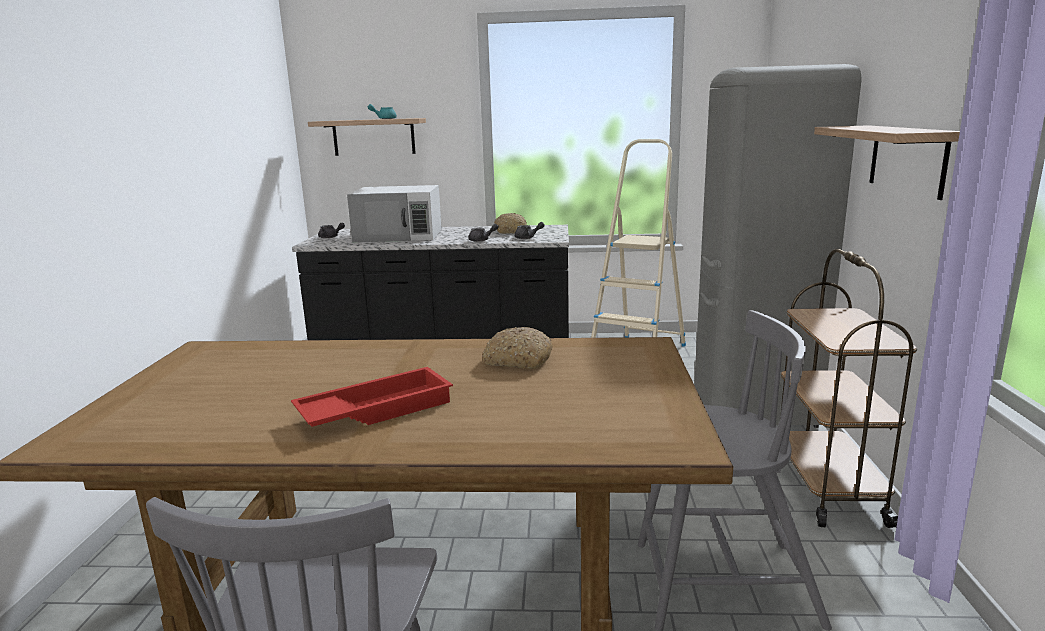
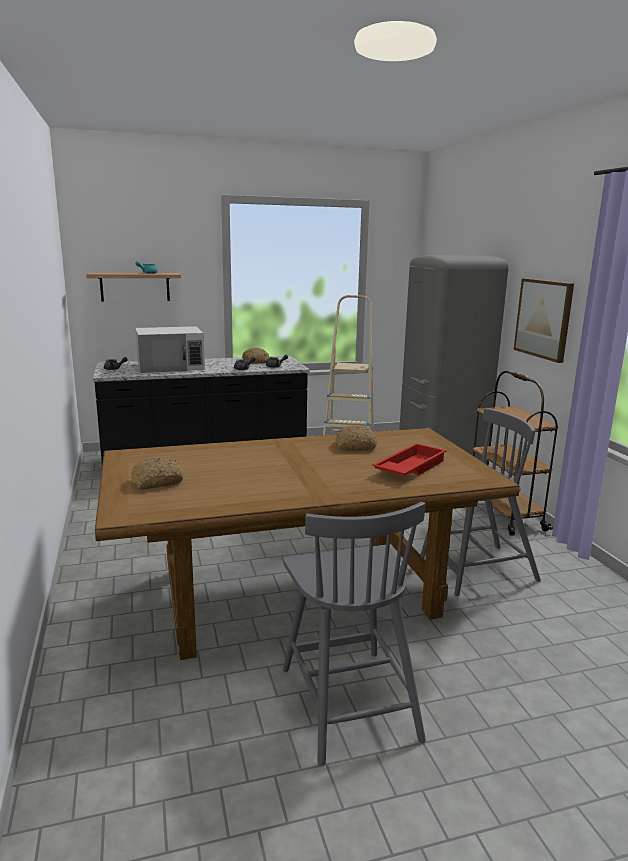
camera: 20 degrees left, 0 degrees up
red tray [291,367,453,427] -> red tray moved to [372,443,447,476]
shelf [814,125,960,200] -> picture [514,278,574,363]
none -> bread [131,456,183,490]

